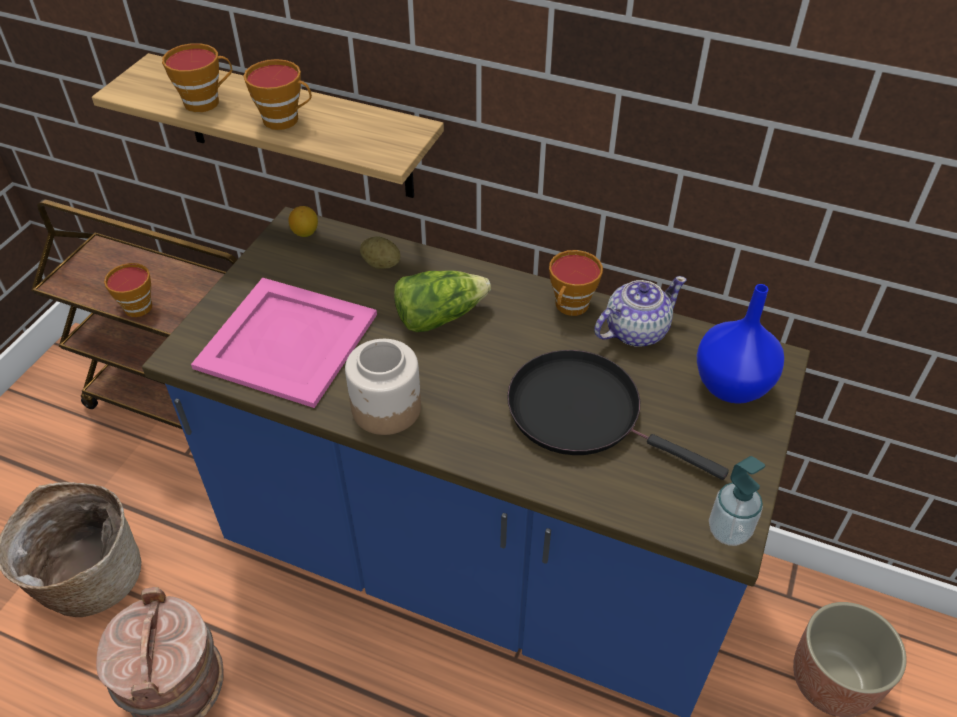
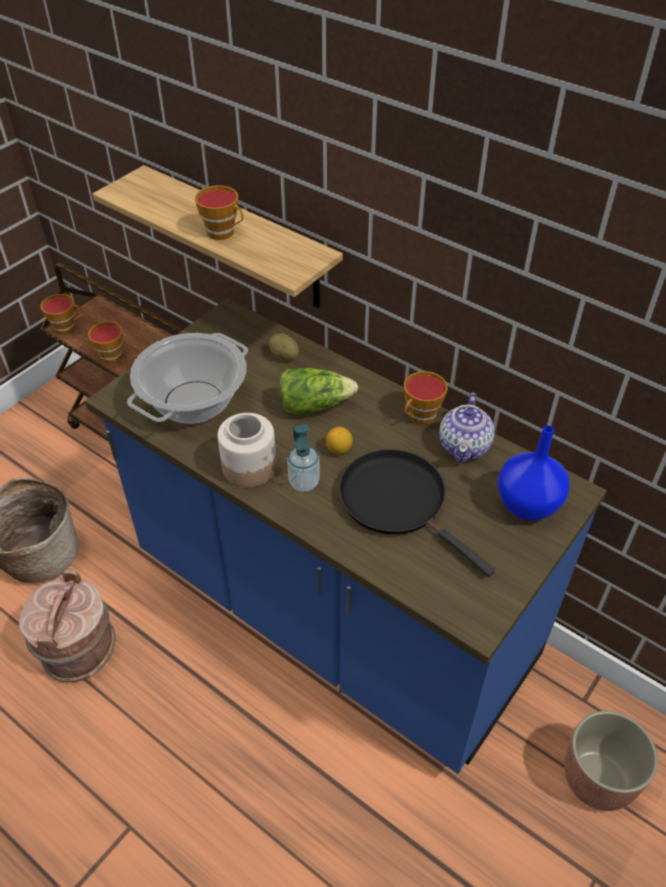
camera: 15 degrees right, 0 degrees up
cup [162,43,232,112] -> cup moved to [41,294,83,335]
pink tray [191,277,377,408] -> cooking pot [127,333,248,424]
lemon [288,206,318,237] -> lemon moved to [326,427,353,455]
teapot [594,276,687,347] -> teapot turned 120 degrees clockwise [439,392,494,463]
soap dispenser [709,456,765,546] -> soap dispenser moved to [287,424,320,492]

